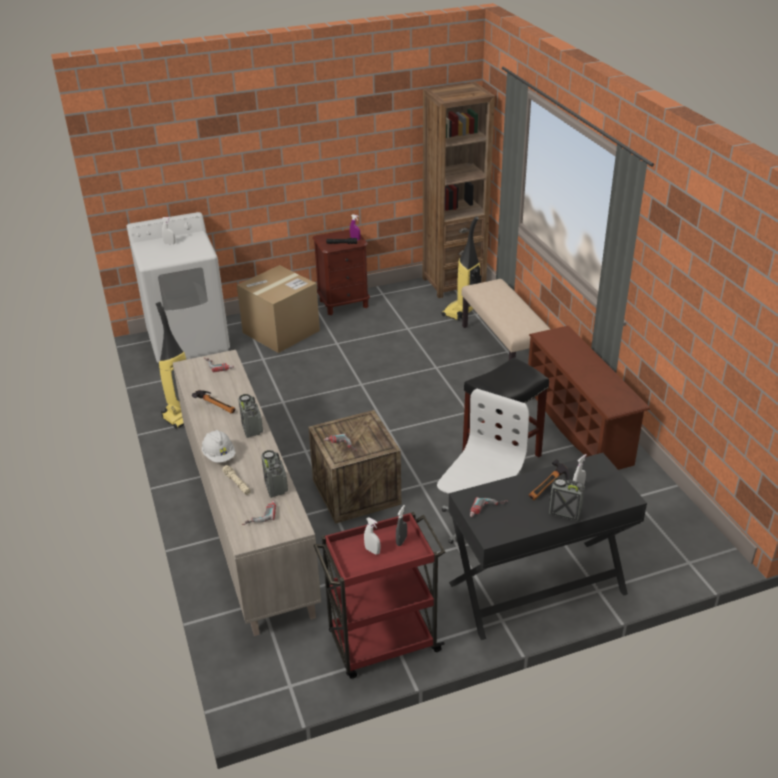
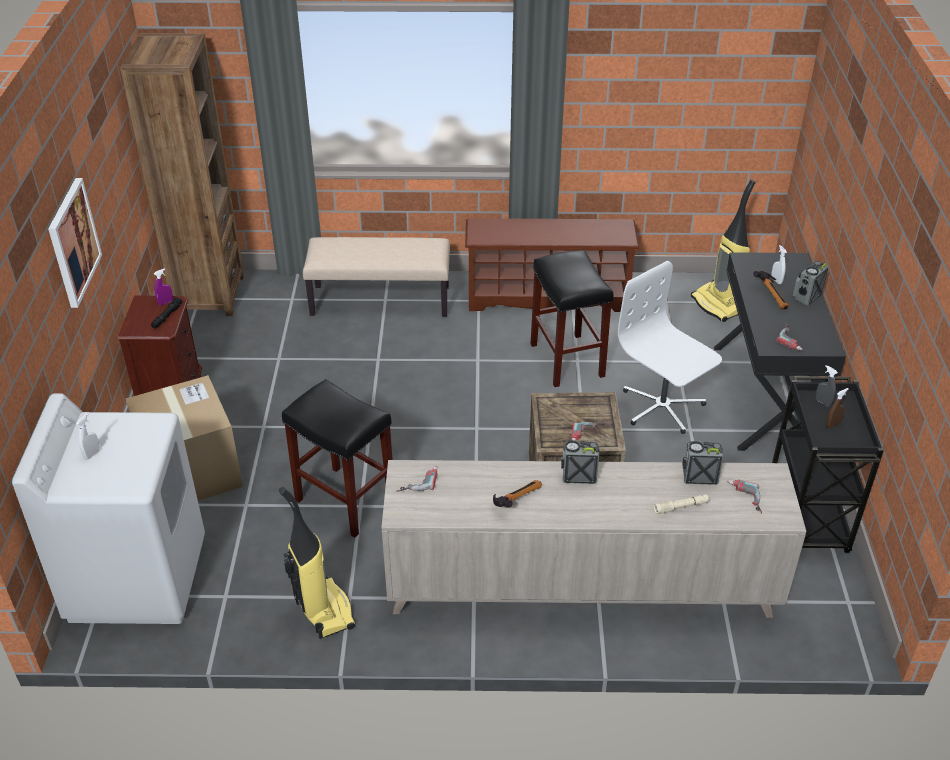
camera: 70 degrees left, 5 degrees up
white hard hat [202,430,235,463] -> none
red cart [313,512,446,679] -> black cart [772,376,884,553]
white spray bottle [364,517,380,555] -> brown spray bottle [826,388,849,428]
vacuum cleaner [442,216,481,321] -> vacuum cleaner moved to [691,180,756,322]
none -> picture [48,178,102,308]
none -> black stool [282,379,393,538]

